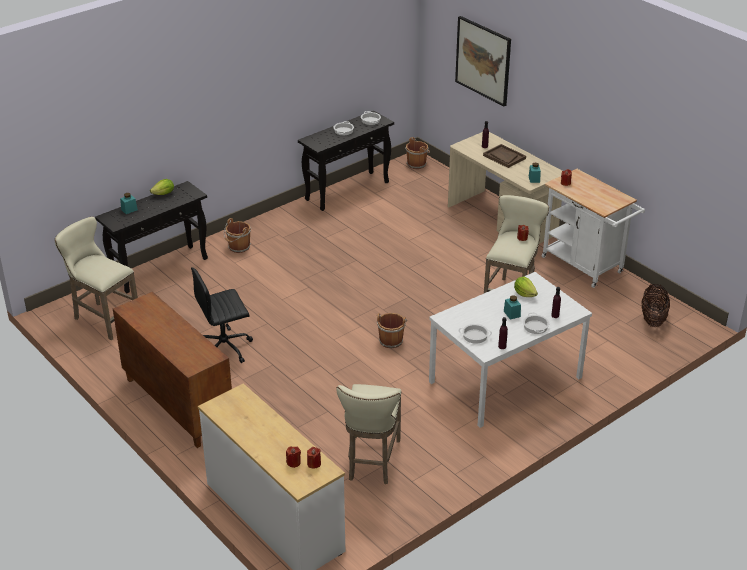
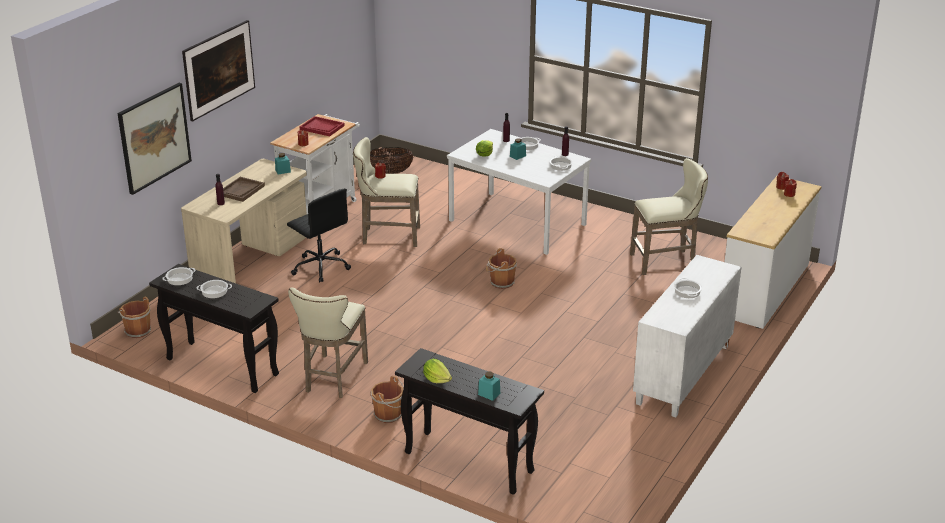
camera: 110 degrees left, 5 degrees down
beige stool [55,217,138,341] -> beige stool moved to [288,287,368,398]
brown cabinet [113,292,232,448] -> white cabinet [633,255,741,418]
black office chair [191,268,253,363] -> black office chair moved to [287,189,351,282]
none -> picture [182,20,255,121]
none -> red tray [299,116,345,137]
none -> cooking pot [674,278,702,298]

